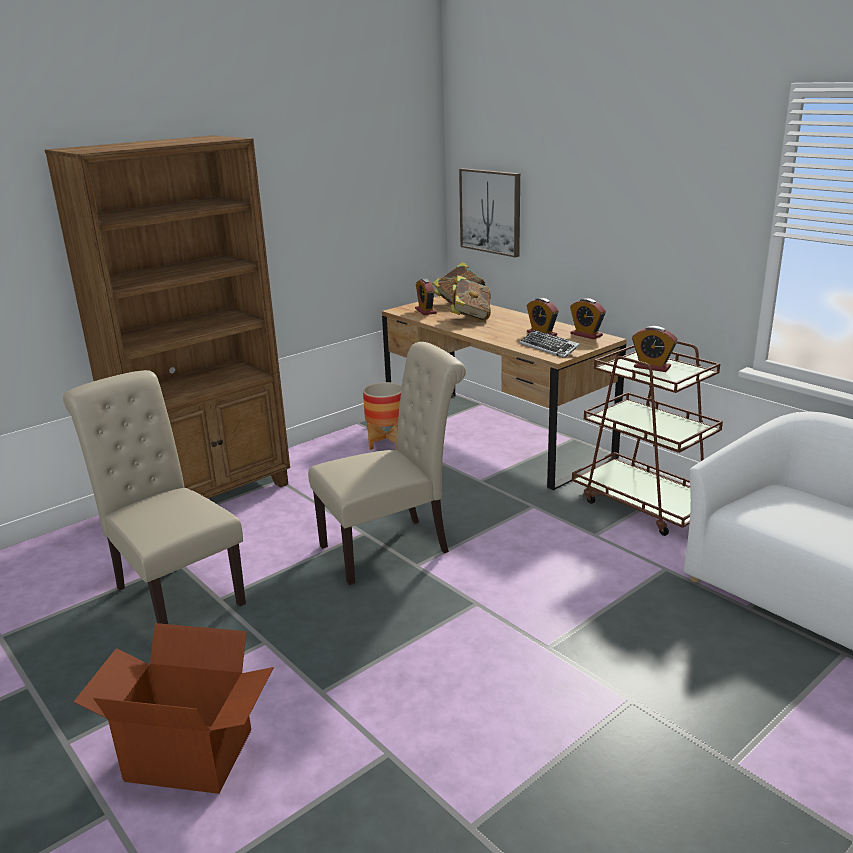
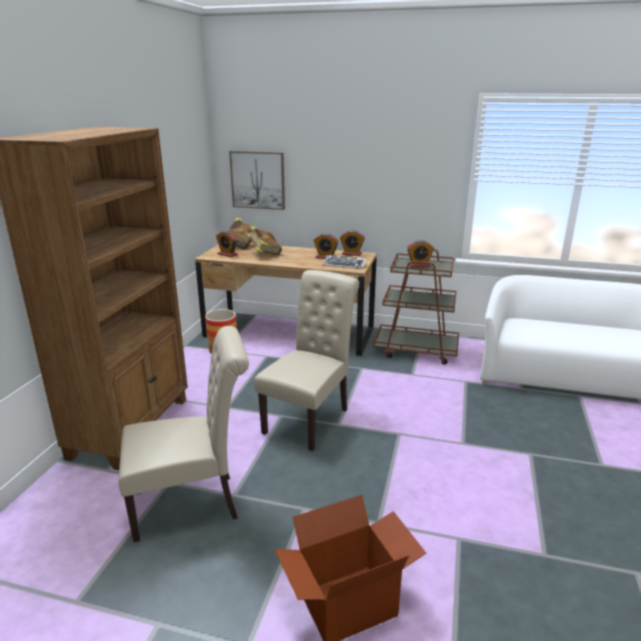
camera: 35 degrees left, 0 degrees up
beige chair [63,370,246,624] -> beige chair turned 150 degrees clockwise [119,326,249,542]

